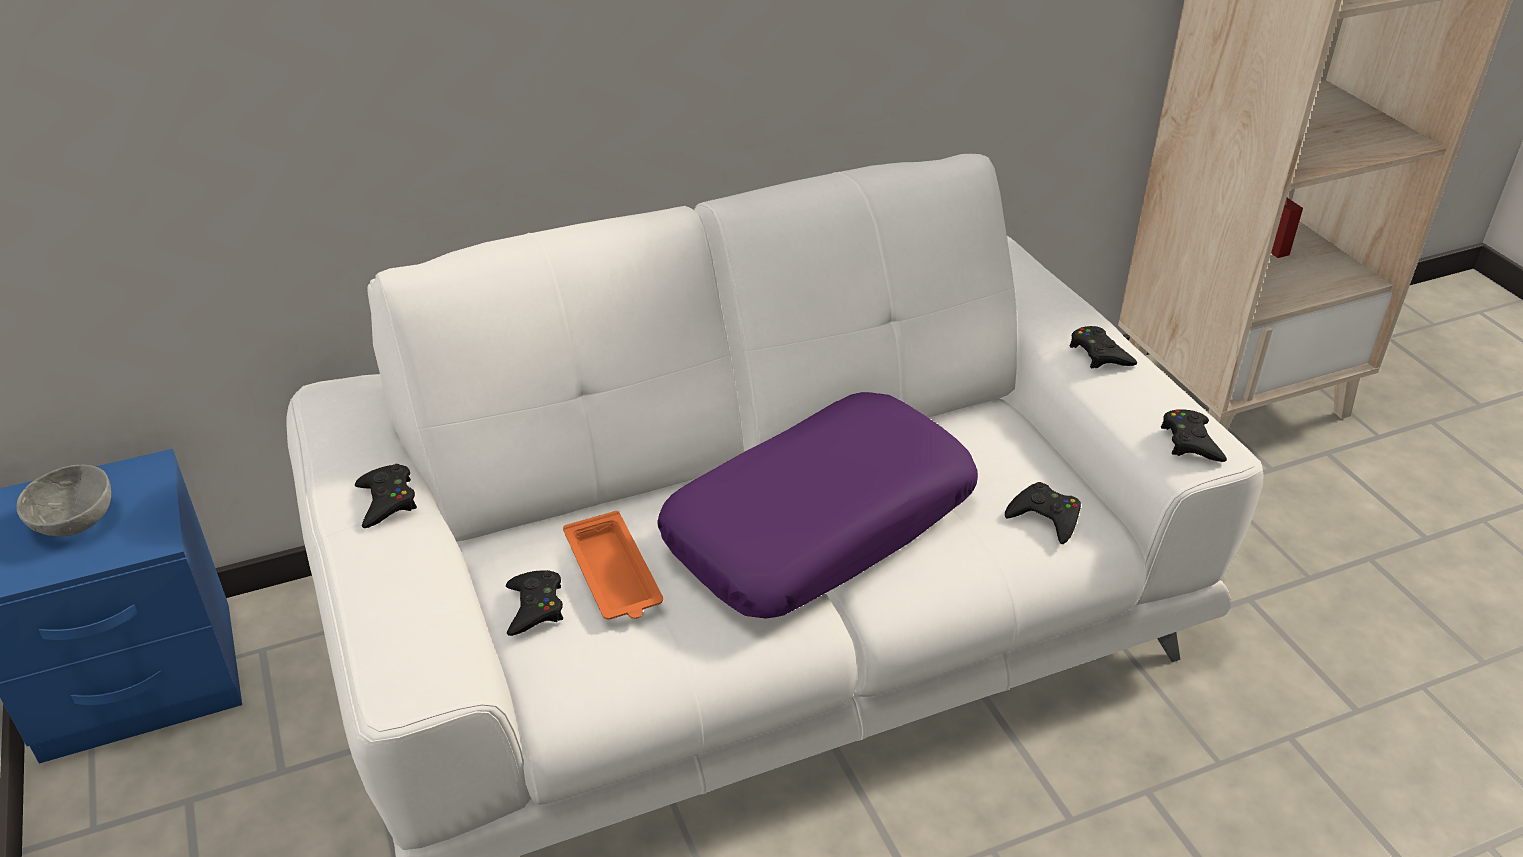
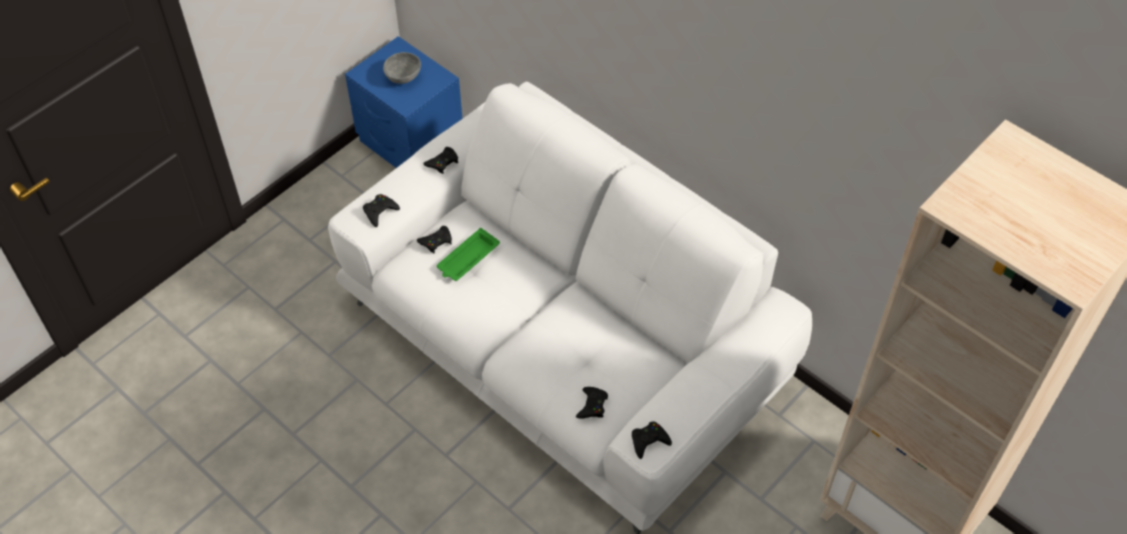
camera: 65 degrees right, 15 degrees up
orange tray [563,511,663,620] -> green tray [437,228,500,281]
purple pillow [657,392,978,619] -> none
black game controller [1070,326,1137,369] -> black game controller moved to [363,194,400,227]

